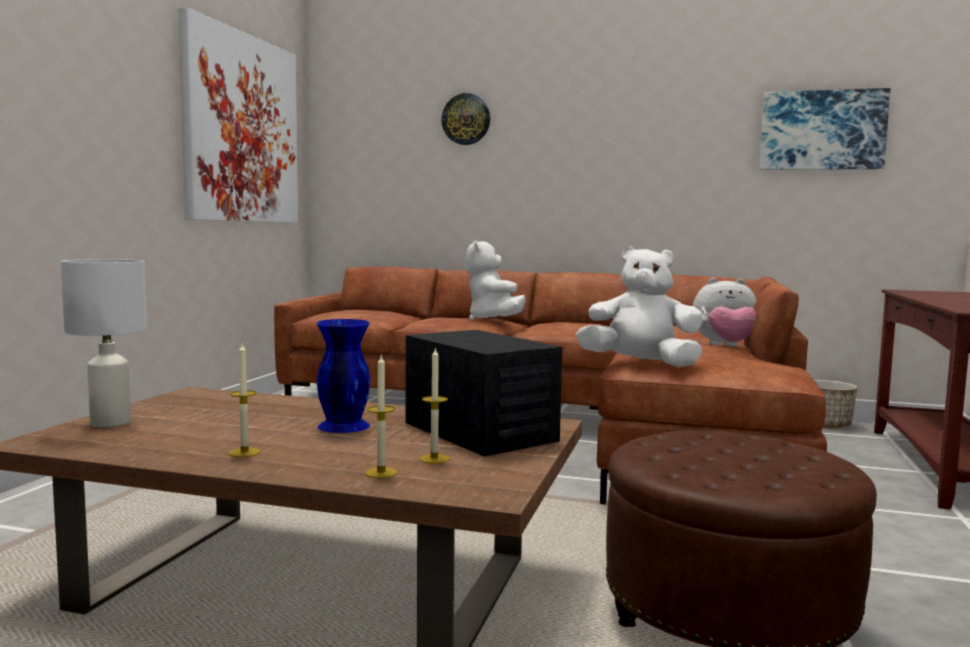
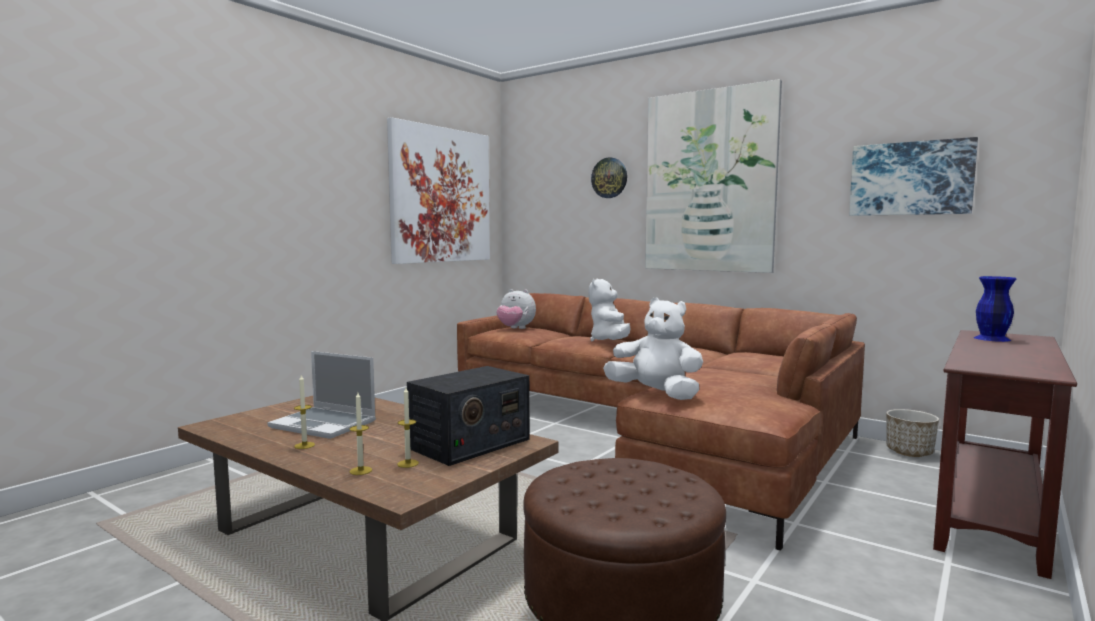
camera: 20 degrees right, 0 degrees up
white table lamp [61,259,147,427] -> none
blue vase [316,319,371,433] -> blue vase moved to [974,276,1016,342]
radio [405,330,562,457] -> radio turned 60 degrees clockwise [407,366,530,466]
plush toy [693,278,757,346] -> plush toy moved to [496,289,536,329]
none -> laptop [267,351,376,439]
none -> picture [645,79,782,273]

